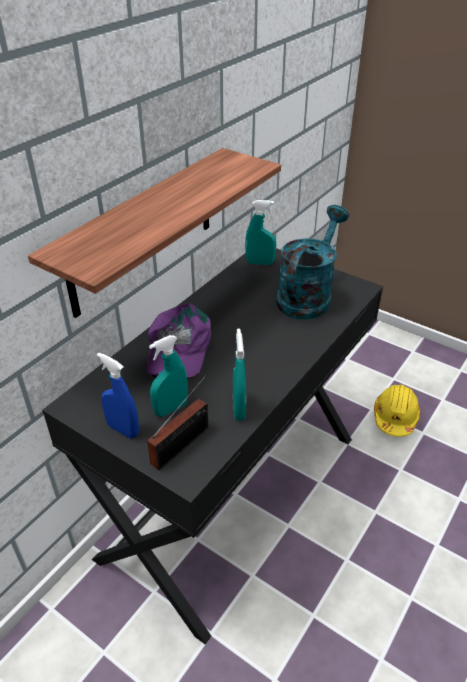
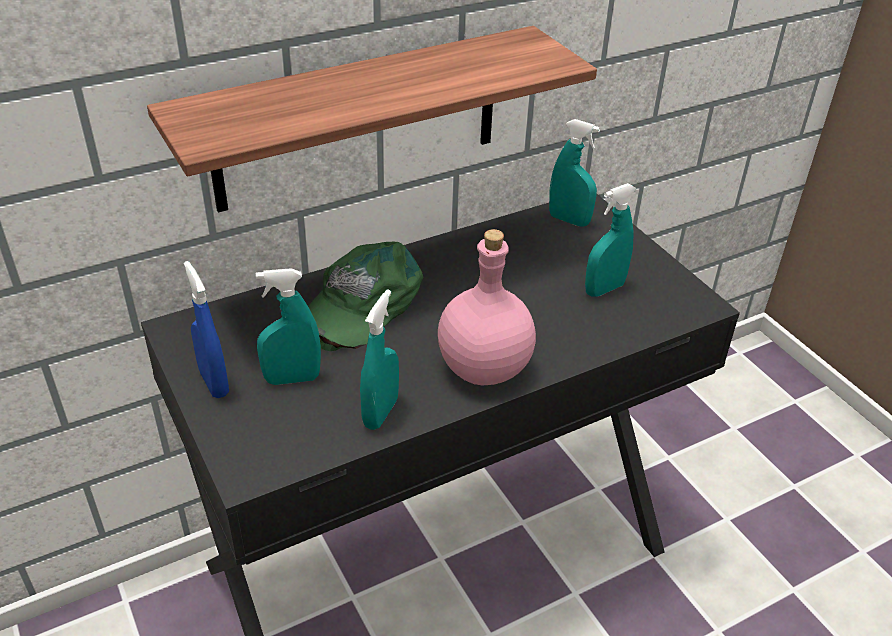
camera: 25 degrees right, 0 degrees up
purple cap [146,303,211,379] -> green cap [308,242,424,351]
radio [147,375,208,470] -> none
turquoise watering can [276,205,349,319] -> turquoise spray bottle [585,183,637,297]
yellow hard hat [374,385,420,437] -> none
none -> pink bottle [438,229,536,385]

